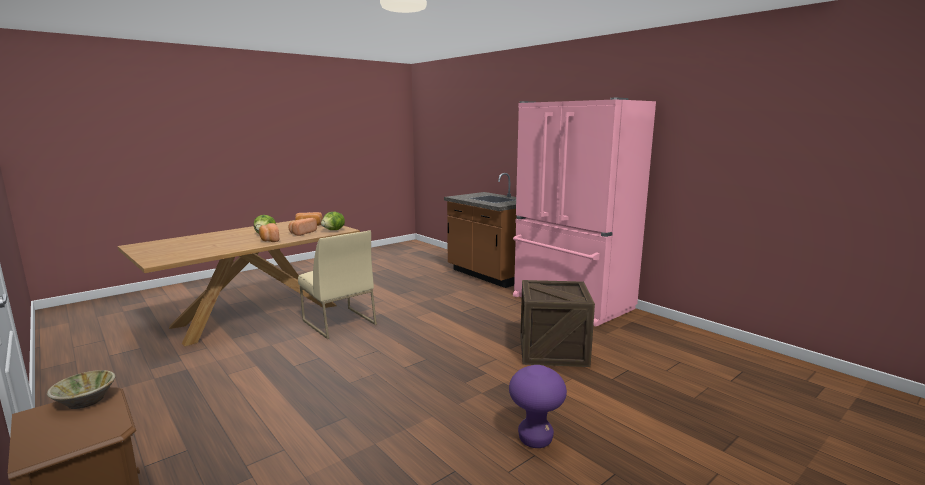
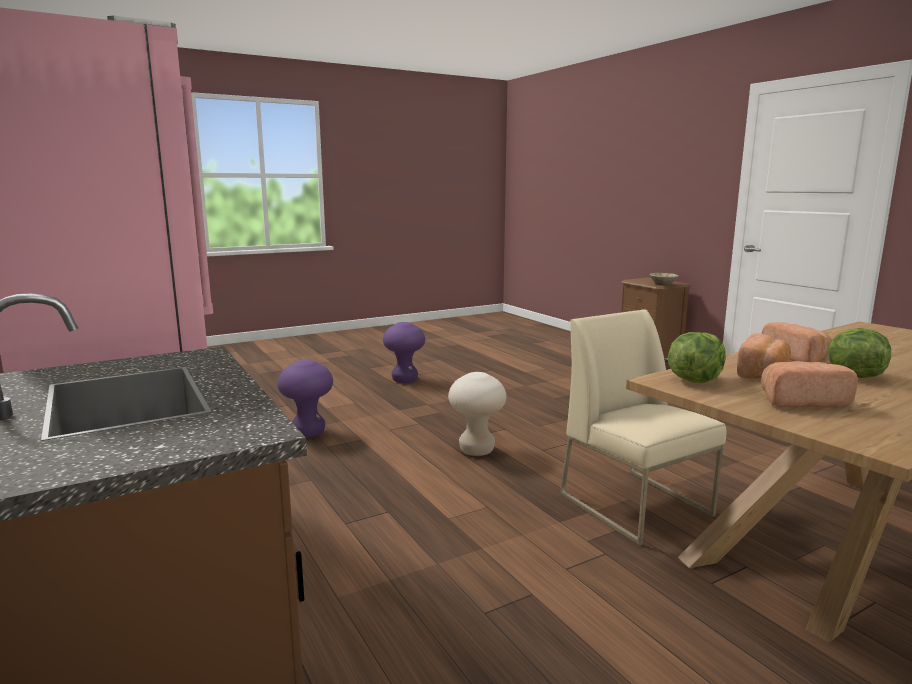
camera: 170 degrees left, 0 degrees up
crate [520,280,595,367] -> purple stool [277,360,333,438]
none -> beige stool [448,372,507,456]

